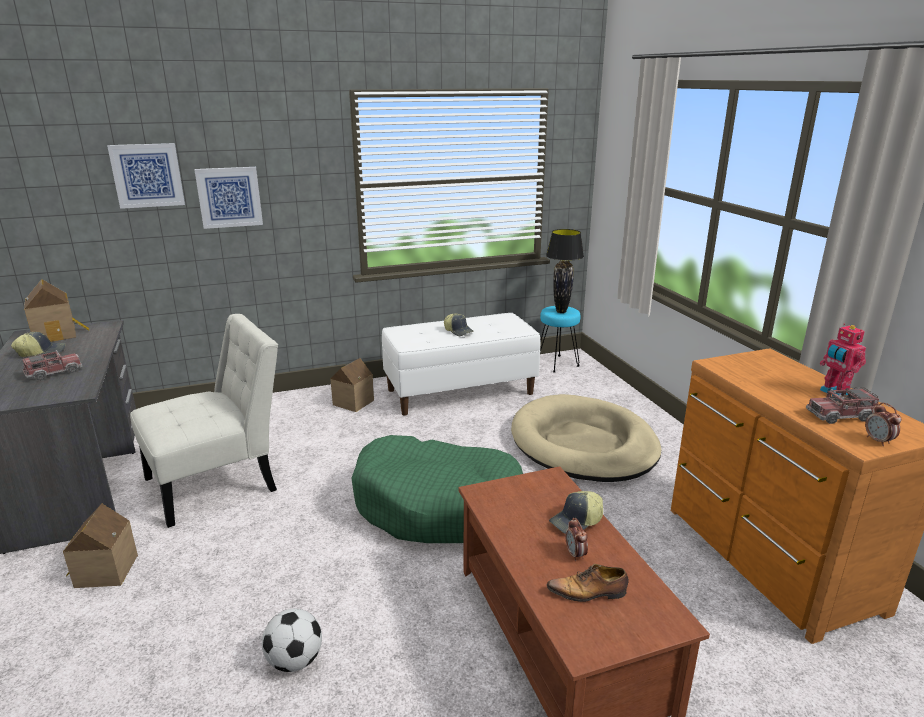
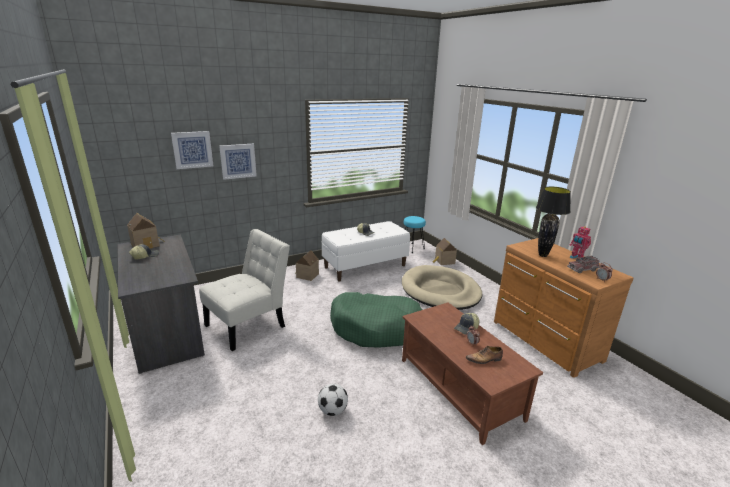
camera: 10 degrees left, 0 degrees up
toy truck [22,350,83,381] -> none
toy house [63,504,138,588] -> toy house moved to [433,238,457,265]
black table lamp [546,229,584,313] -> black table lamp moved to [536,187,571,257]

